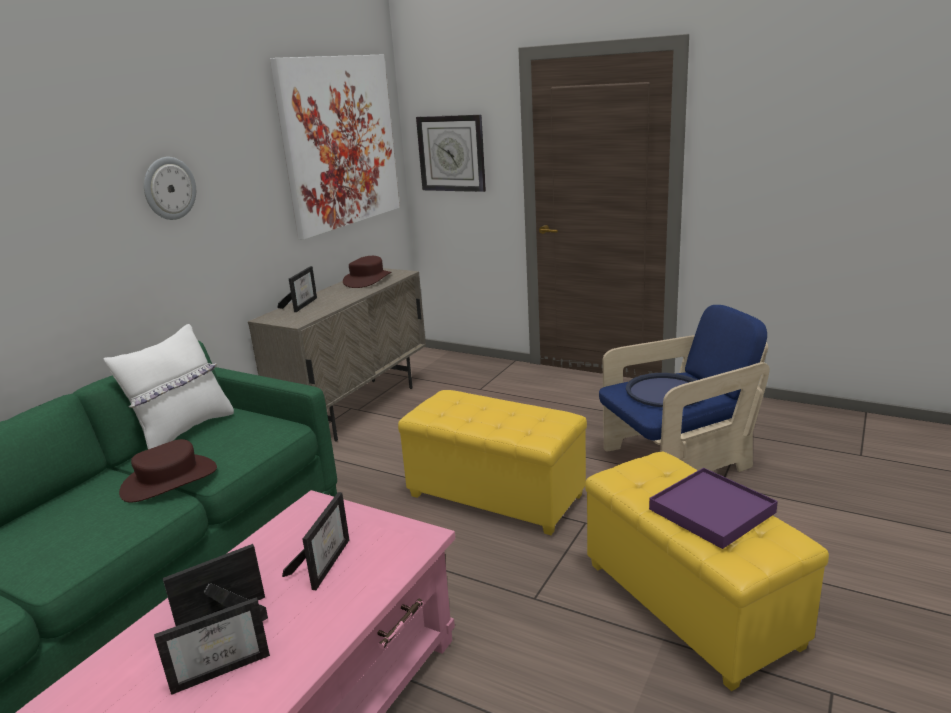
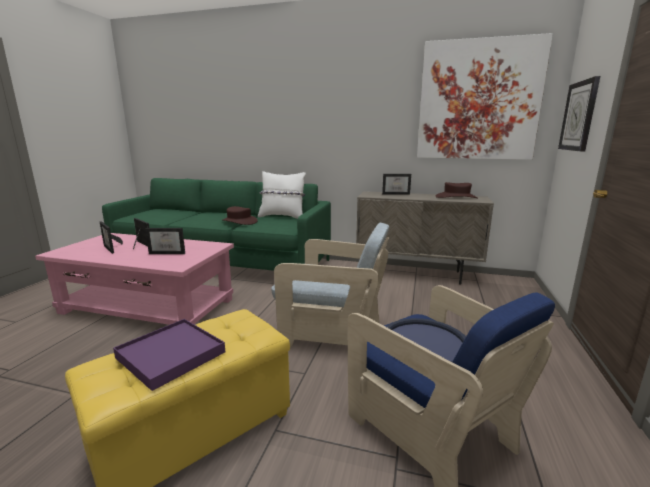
camera: 75 degrees right, 5 degrees down
wall clock [144,157,196,220] -> none
yellow ottoman [398,390,587,535] -> beige armchair [271,223,389,348]

